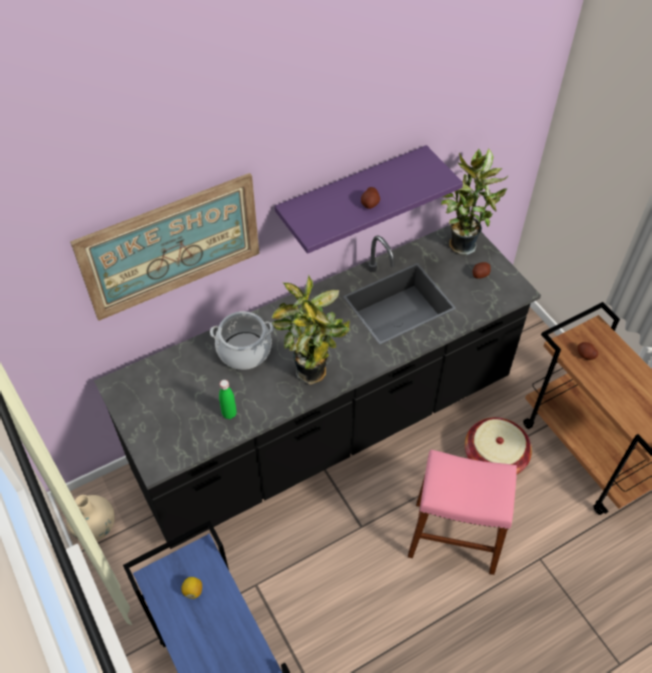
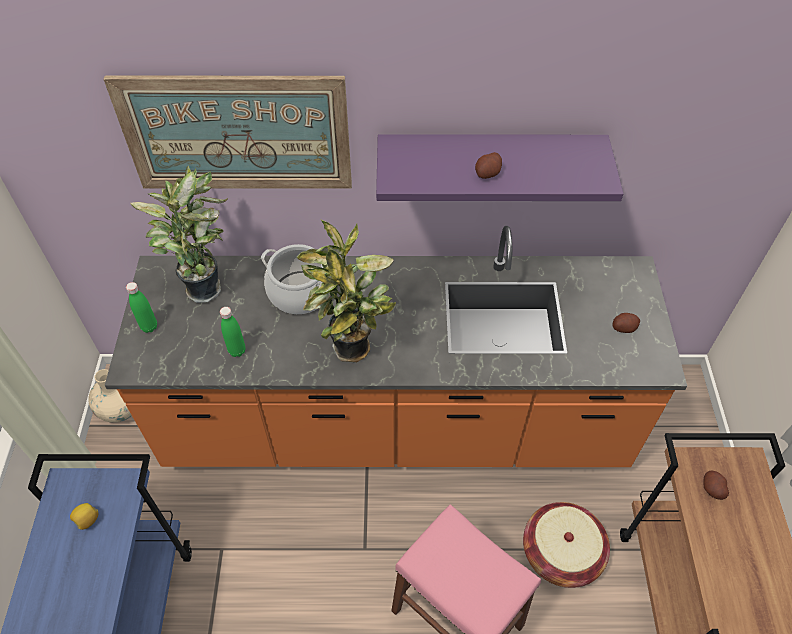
camera: 30 degrees right, 0 degrees up
black counter [94,225,541,549] -> orange counter [105,226,687,467]
potted plant [441,148,509,255] -> potted plant moved to [130,165,228,303]
none -> green bottle [126,282,157,333]

